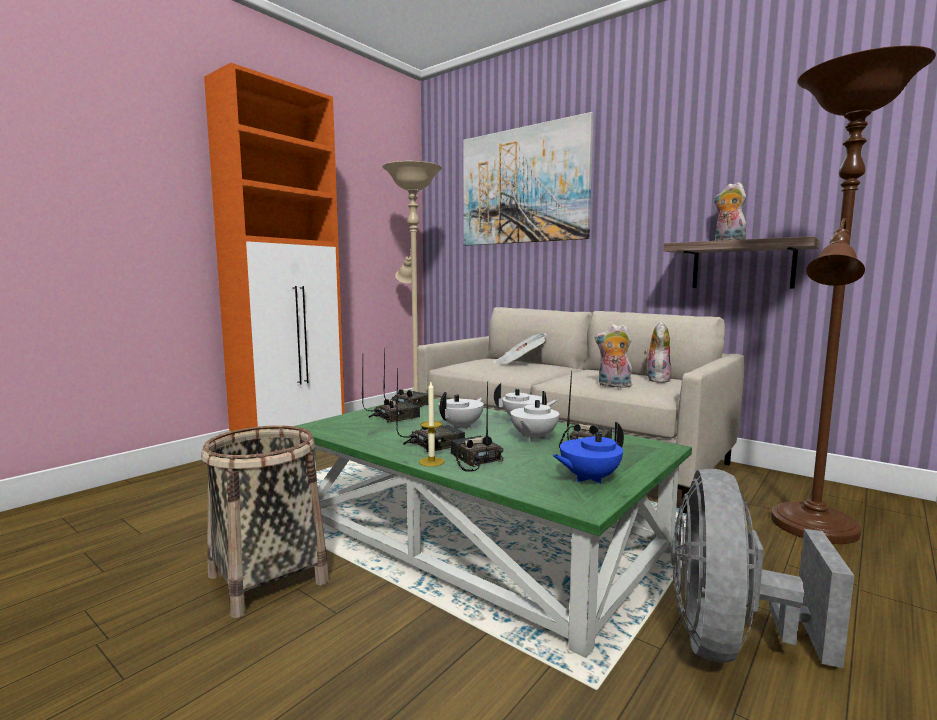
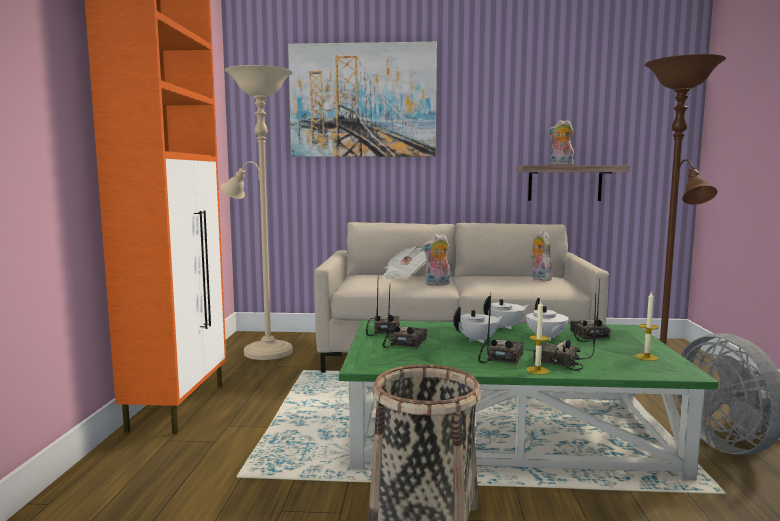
camera: 35 degrees left, 0 degrees up
white teapot [438,392,484,429] -> white teapot turned 60 degrees clockwise [453,307,504,343]
blue teapot [553,422,624,484] -> candle [636,291,659,361]
plush toy [595,324,633,388] -> plush toy moved to [422,234,450,285]

